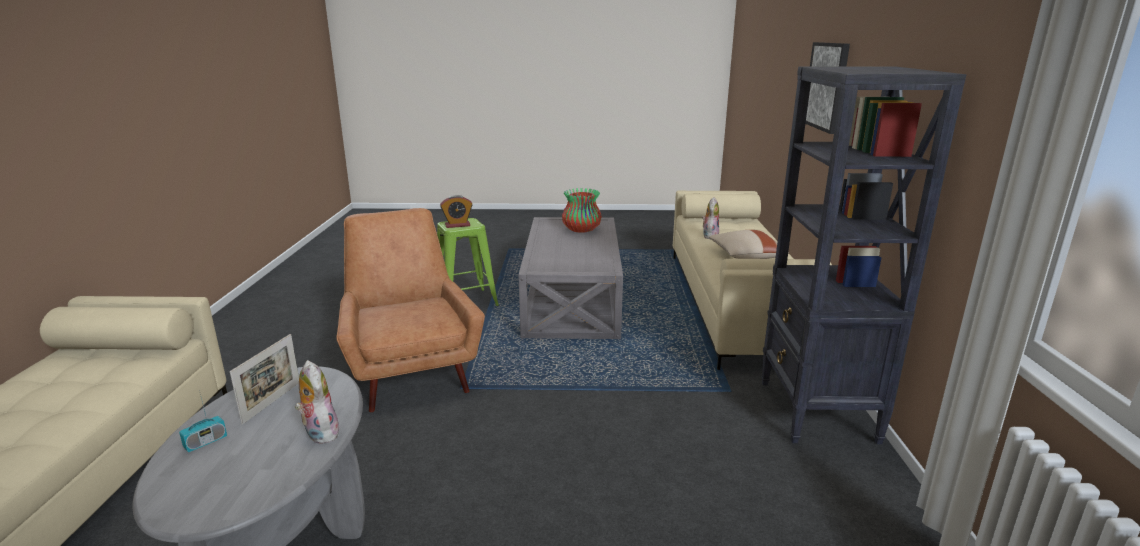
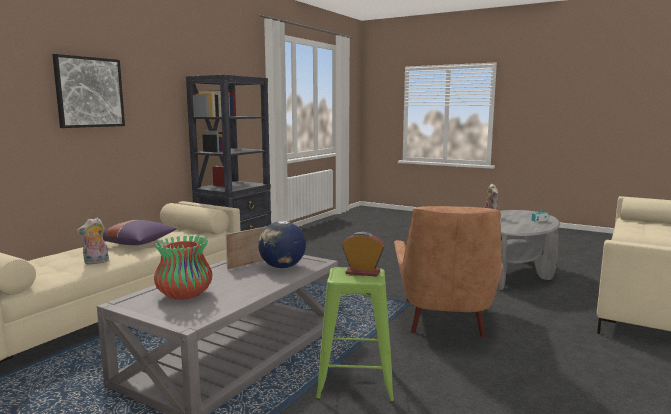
camera: 150 degrees left, 10 degrees down
picture frame [230,334,299,425] -> picture frame moved to [226,226,267,270]
beige pillow [709,230,789,259] -> purple pillow [103,220,177,245]
none -> globe [258,221,306,268]

